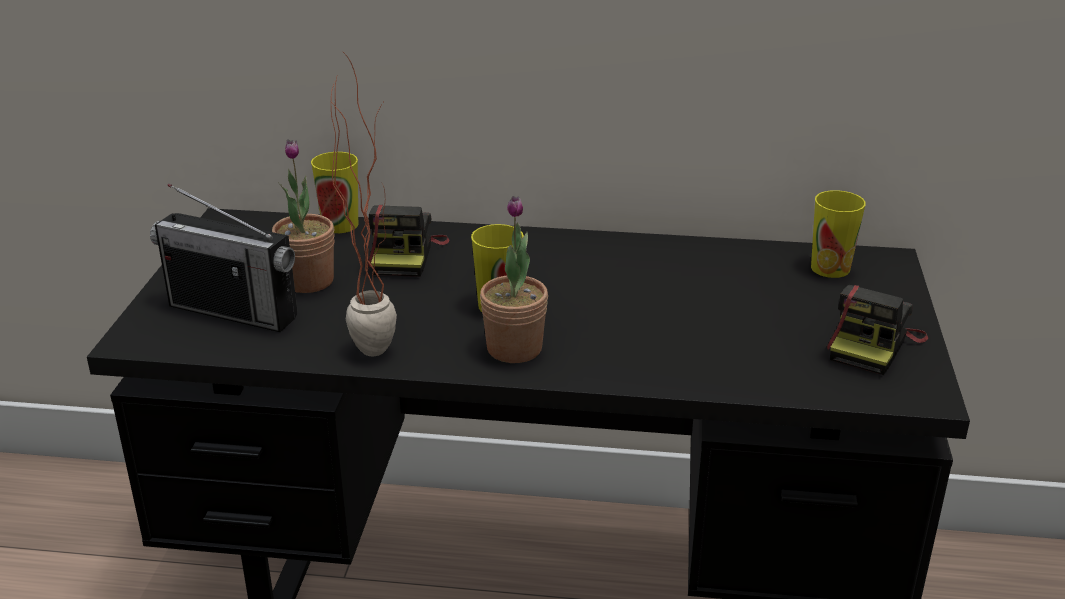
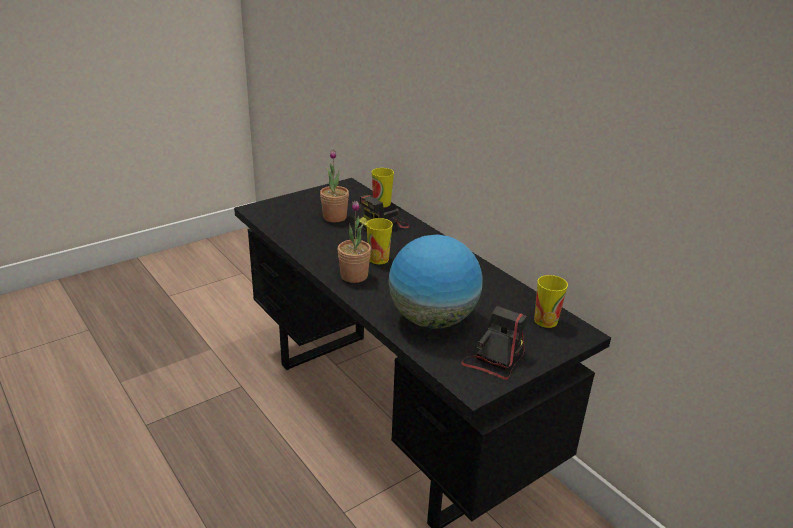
camera: 45 degrees right, 0 degrees up
radio [150,184,298,332] -> none
potted plant [331,49,397,356] -> none
camera [827,285,928,375] -> camera turned 135 degrees clockwise [461,306,527,380]
none -> globe [389,234,482,328]

